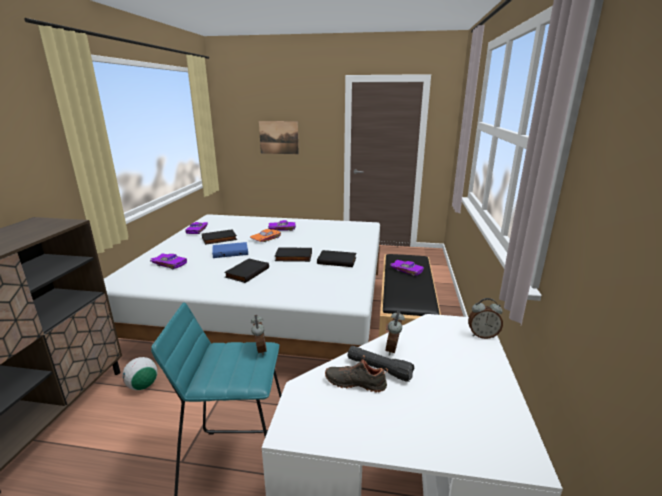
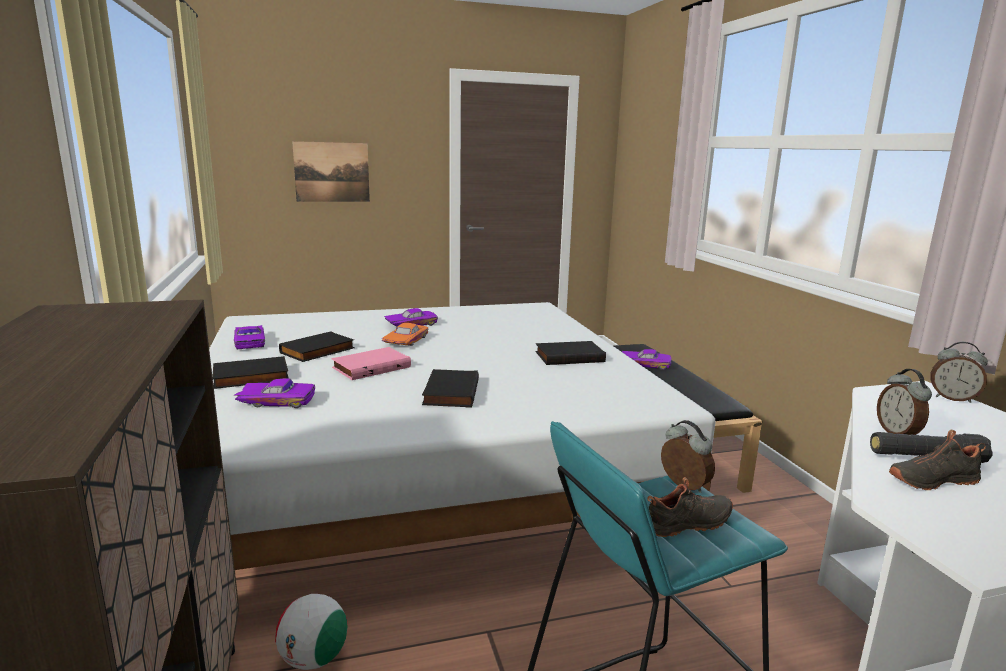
camera: 25 degrees left, 5 degrees down
blue book [212,242,248,258] -> pink book [331,347,411,380]
black book [274,247,312,262] -> black book moved to [212,356,288,389]
alarm clock [468,298,503,339] -> alarm clock turned 45 degrees clockwise [930,342,988,403]
none -> black shoe [647,477,733,537]

